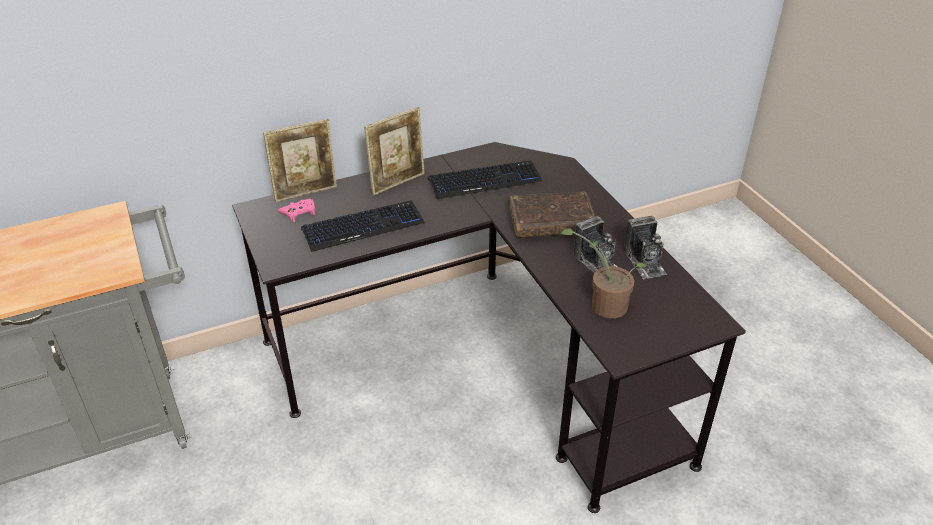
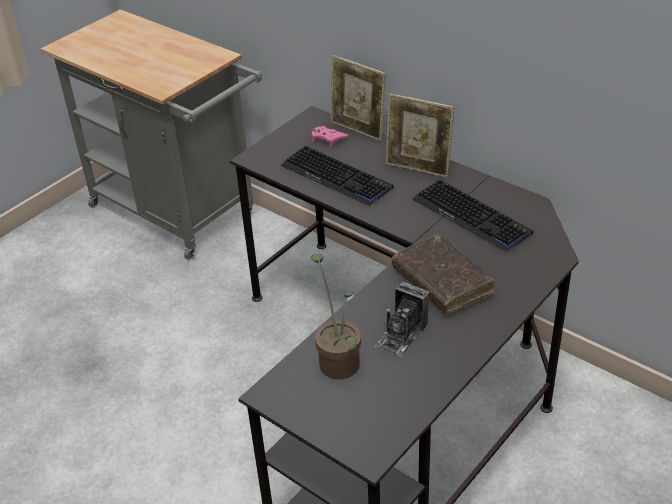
camera: 65 degrees right, 0 degrees up
camera [624,216,667,280] -> none

